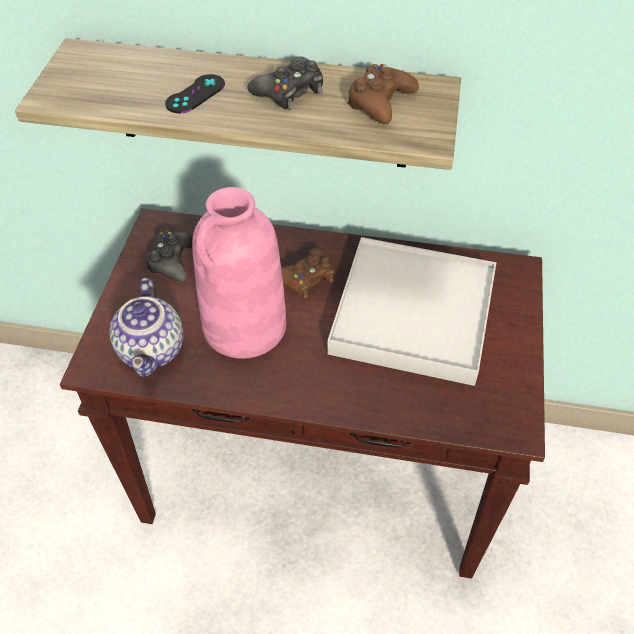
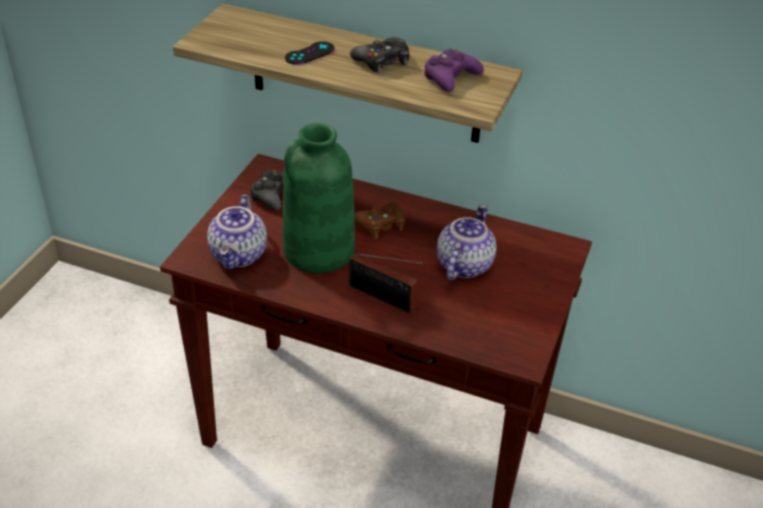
camera: 10 degrees right, 10 degrees down
pink vase [192,187,286,359] -> green vase [283,123,355,273]
white tray [327,237,496,386] -> teapot [437,205,496,280]
brown game controller [347,64,419,124] -> purple game controller [424,48,484,92]
none -> radio [349,253,426,313]

